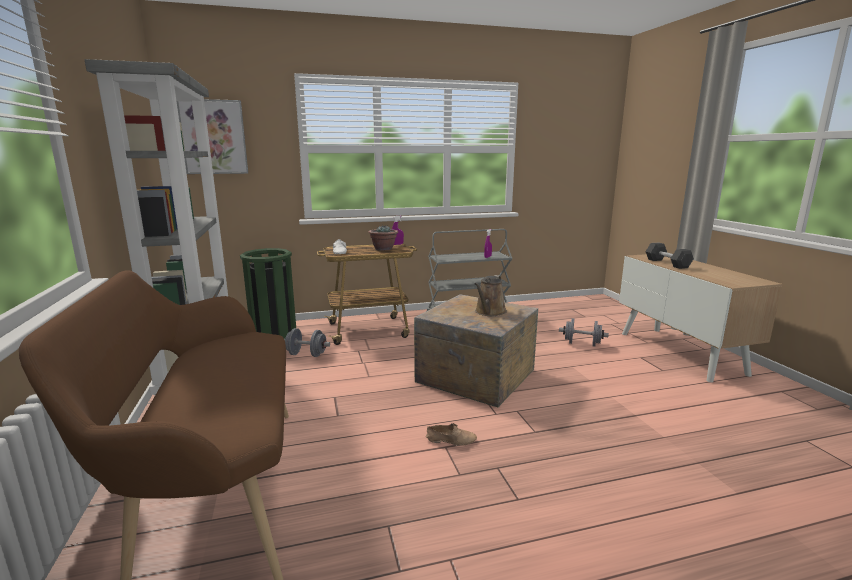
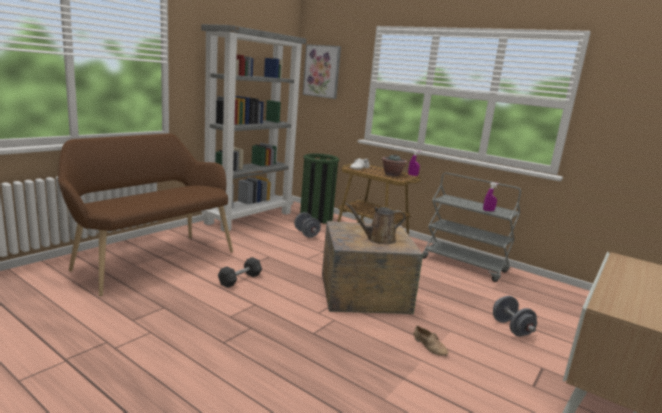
camera: 50 degrees right, 0 degrees up
beige shoe [426,423,477,446] -> beige shoe moved to [413,325,448,356]
grey dumbbell [645,243,694,269] -> grey dumbbell moved to [218,257,262,288]

